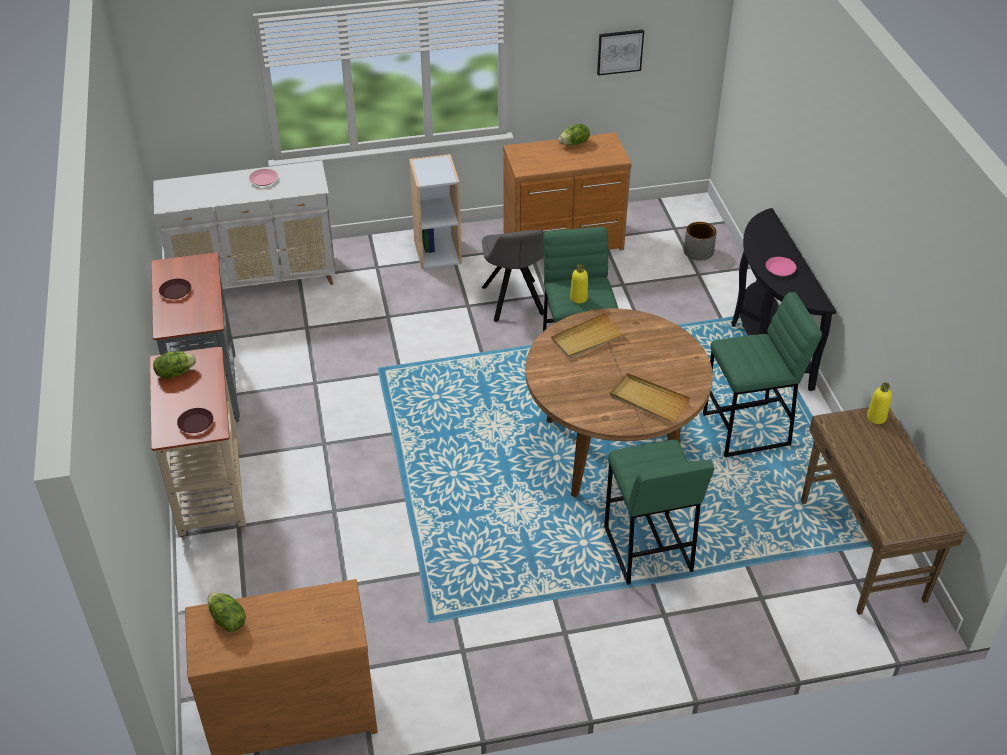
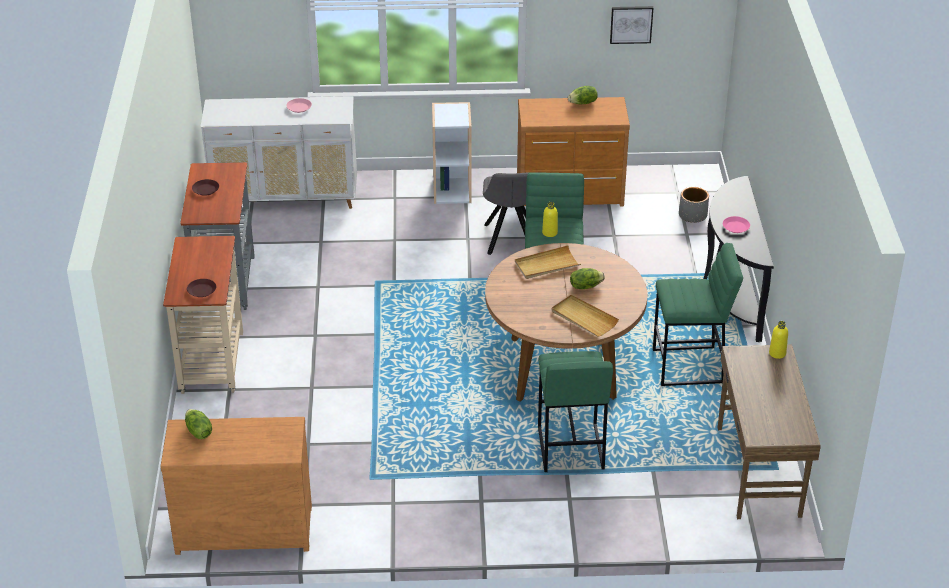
camera: 10 degrees right, 5 degrees down
lettuce [153,351,196,378] -> lettuce moved to [570,268,605,289]

